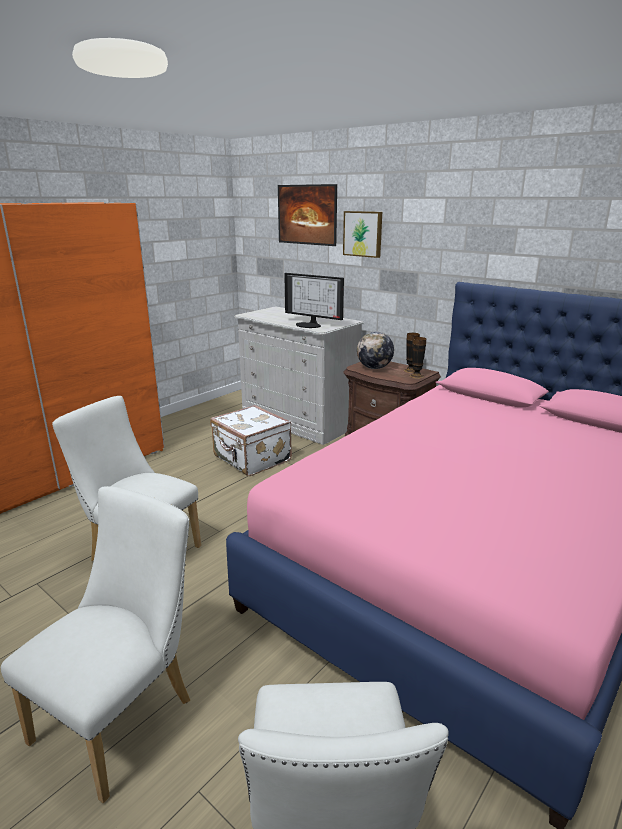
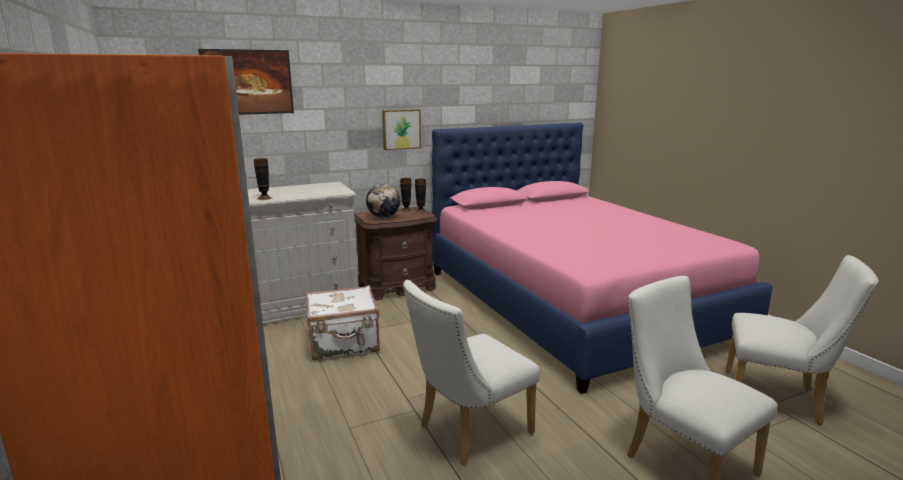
camera: 65 degrees left, 5 degrees down
monitor [284,273,344,328] -> none
picture [343,211,382,258] -> picture moved to [382,109,421,150]
none -> vase [254,158,272,200]

